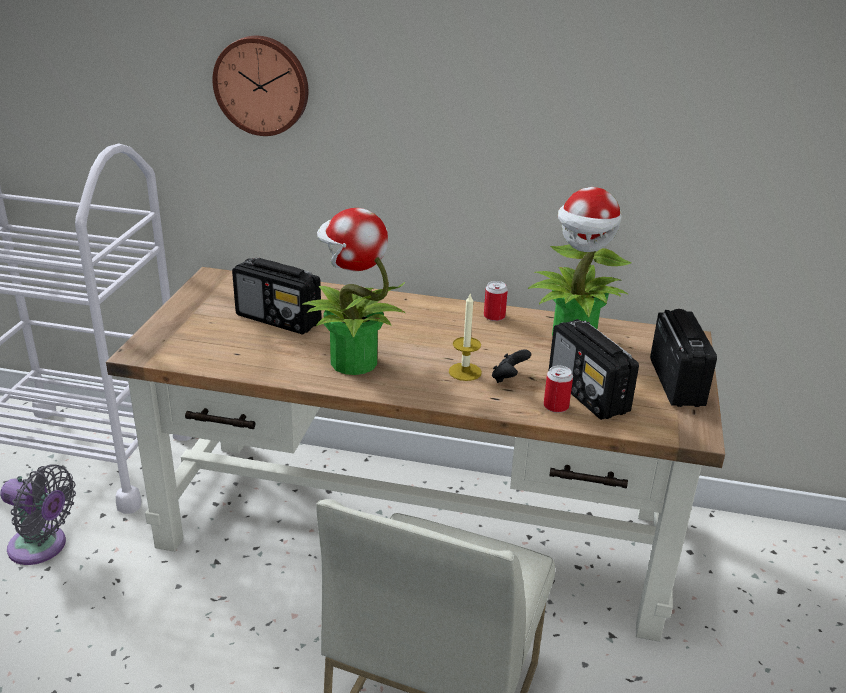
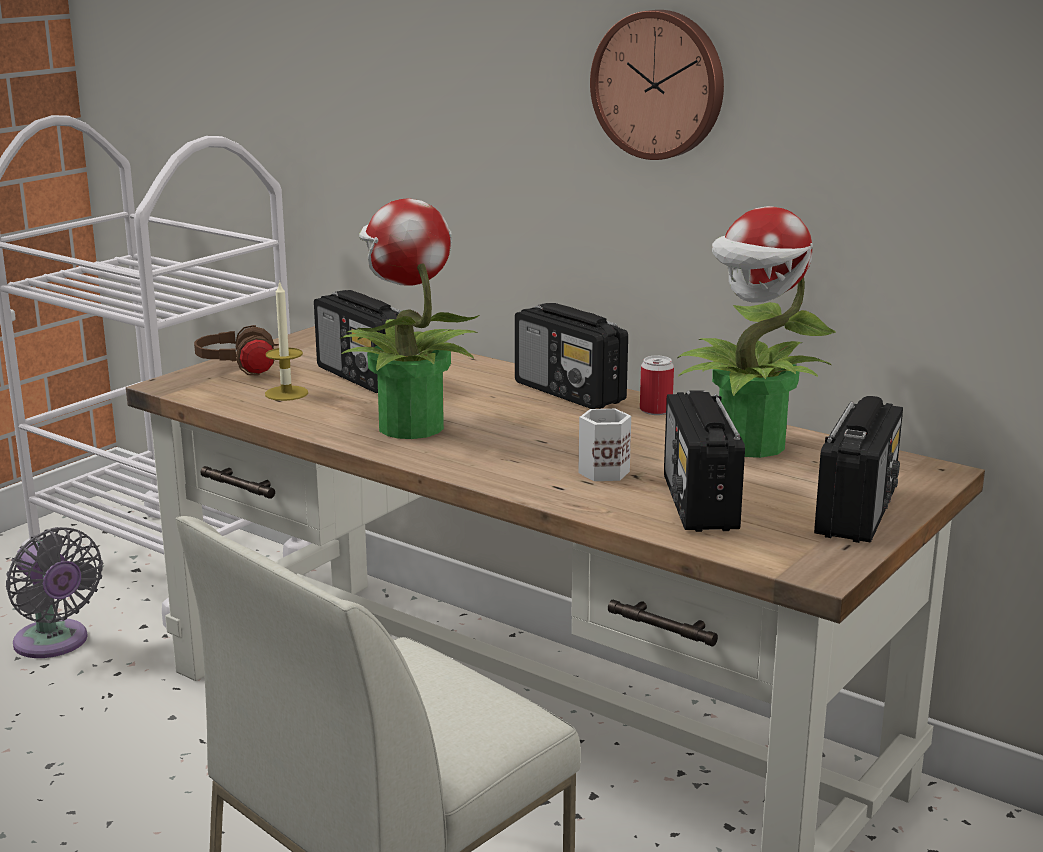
camera: 25 degrees right, 10 degrees down
wall clock [212,36,308,136] -> wall clock moved to [590,10,724,160]
candle [449,292,482,381] -> candle moved to [265,280,308,401]
black game controller [492,349,531,383] -> white mug [578,409,631,481]
can [544,365,573,413] -> none
none -> brown headphones [194,325,279,376]
none -> radio [515,303,628,409]

